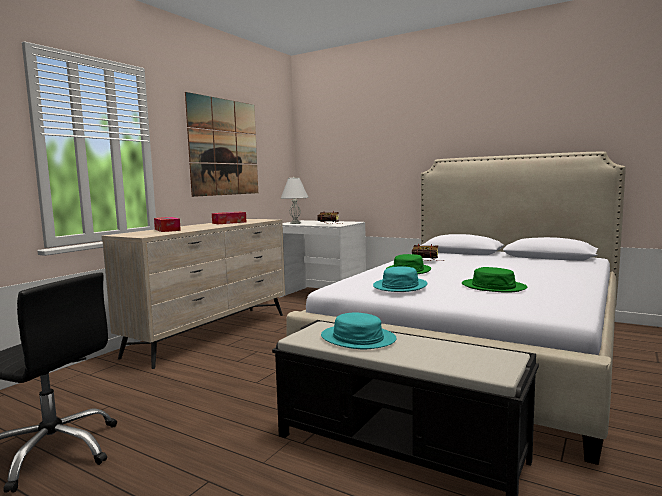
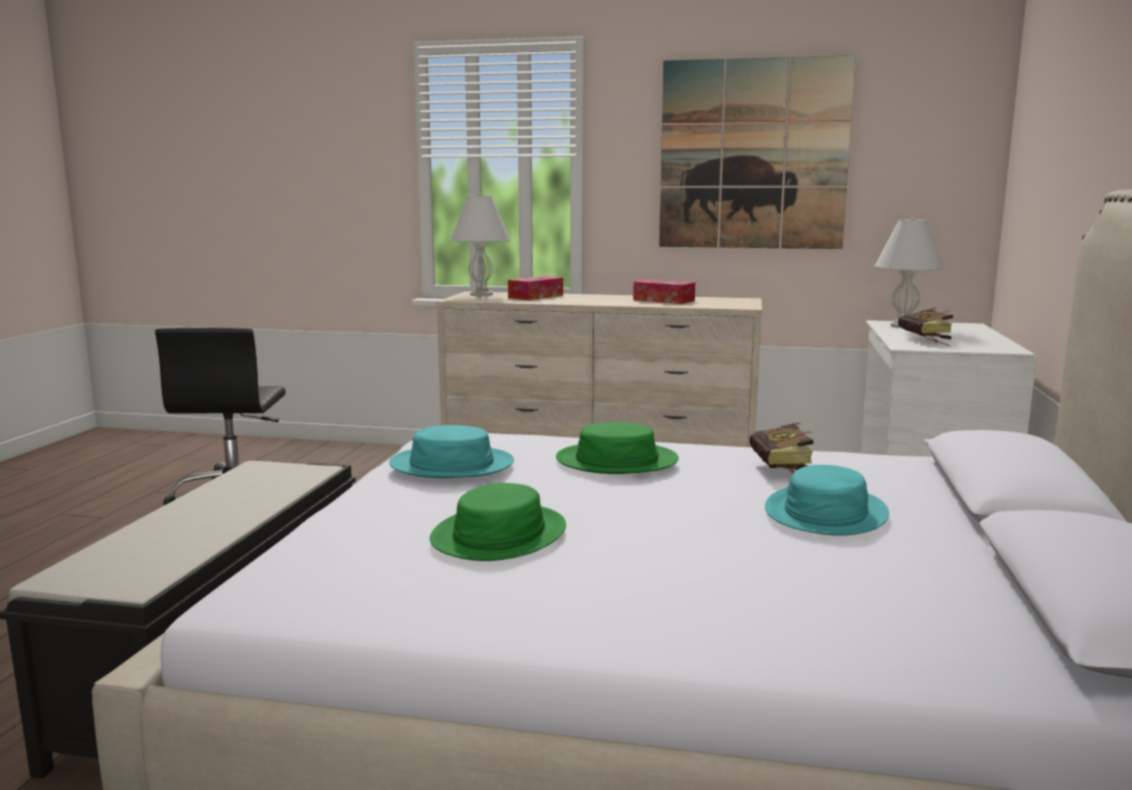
camera: 70 degrees right, 5 degrees up
turquoise hat [321,312,397,349] -> turquoise hat moved to [765,465,889,536]
none -> white table lamp [450,194,511,296]

